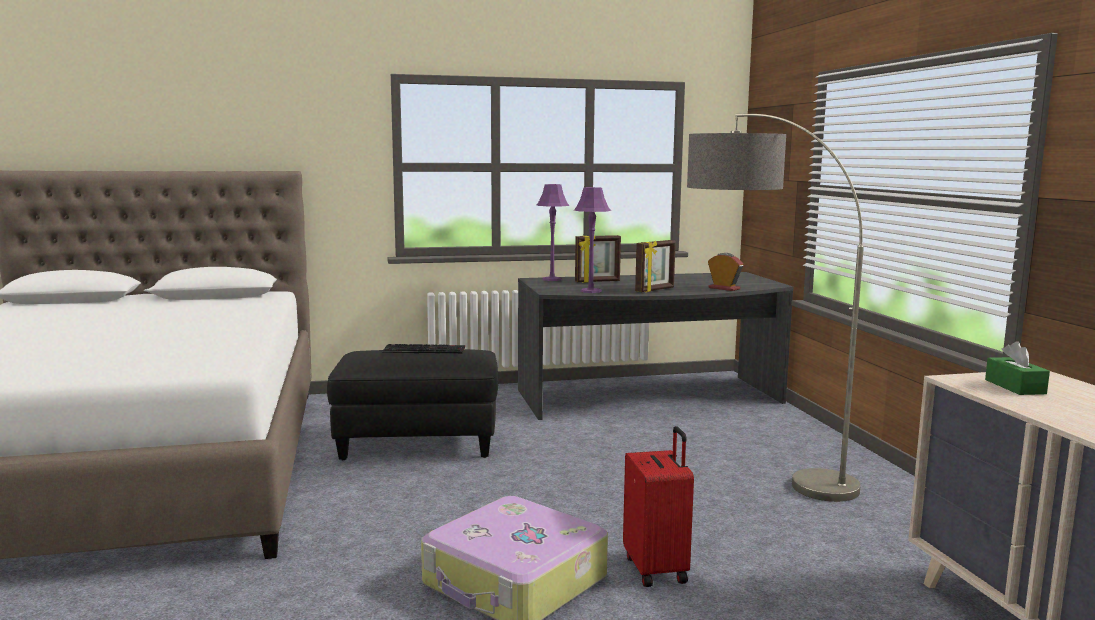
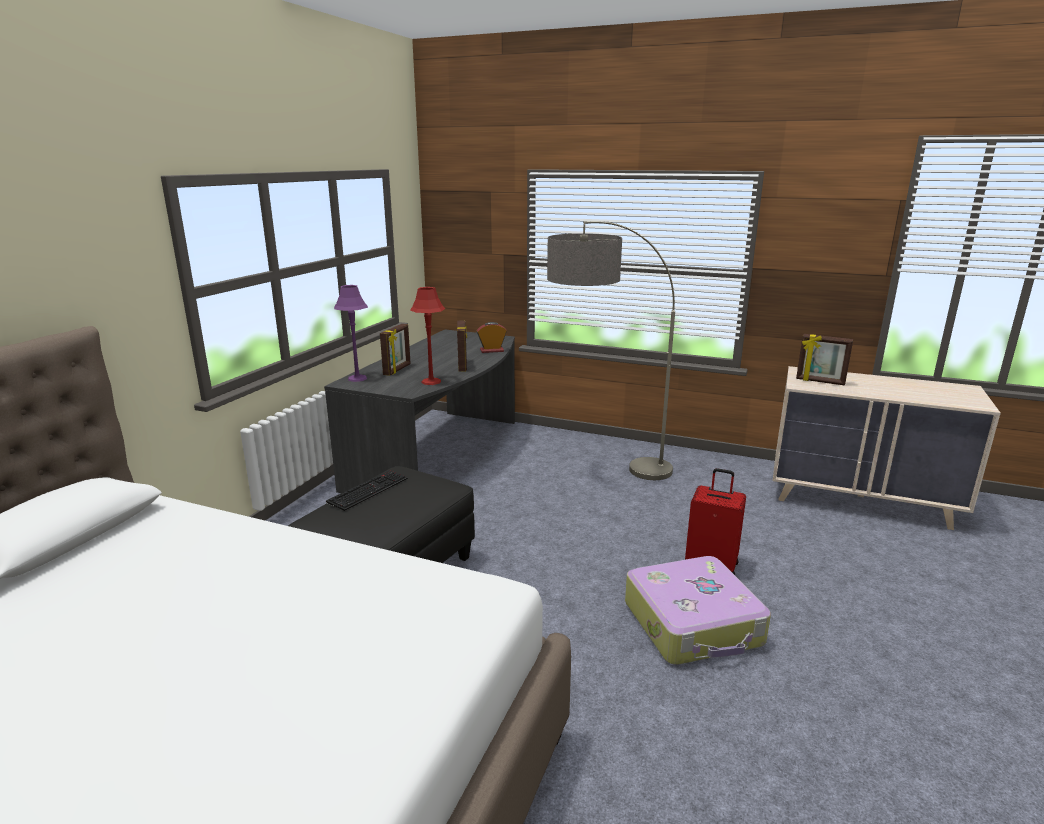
camera: 55 degrees left, 10 degrees up
purple table lamp [573,187,611,293] -> red table lamp [410,287,445,385]
green tissue box [985,341,1050,395] -> picture frame [796,334,853,386]

